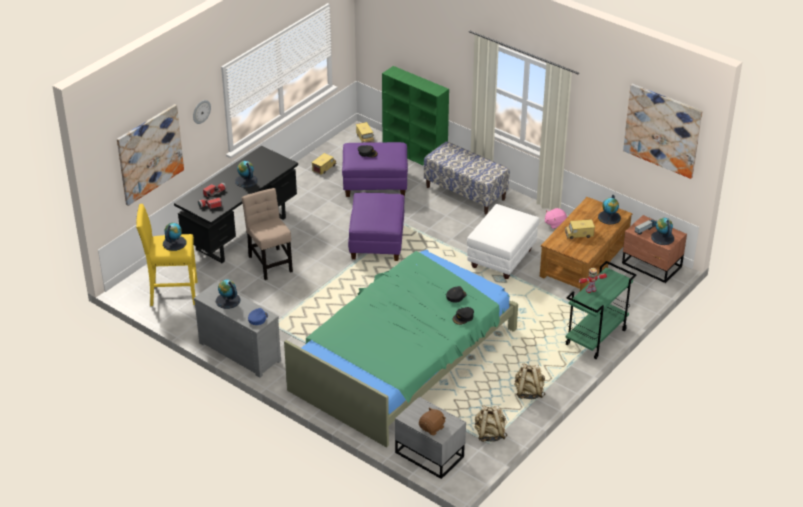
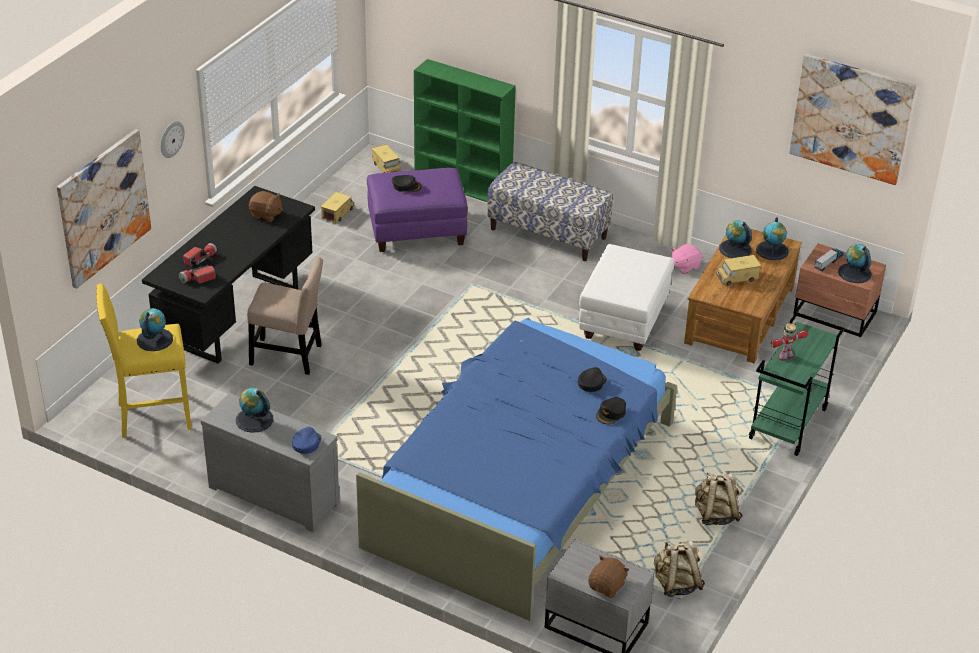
camera: 10 degrees left, 0 degrees up
globe [235,161,258,188] -> globe moved to [719,220,752,258]
beige chair [242,188,293,280] -> beige chair turned 135 degrees clockwise [247,257,323,375]
green bed [284,250,518,447] -> blue bed [356,318,677,621]
purple ottoman [348,193,405,261] -> none
none -> brown plush toy [249,191,283,222]

